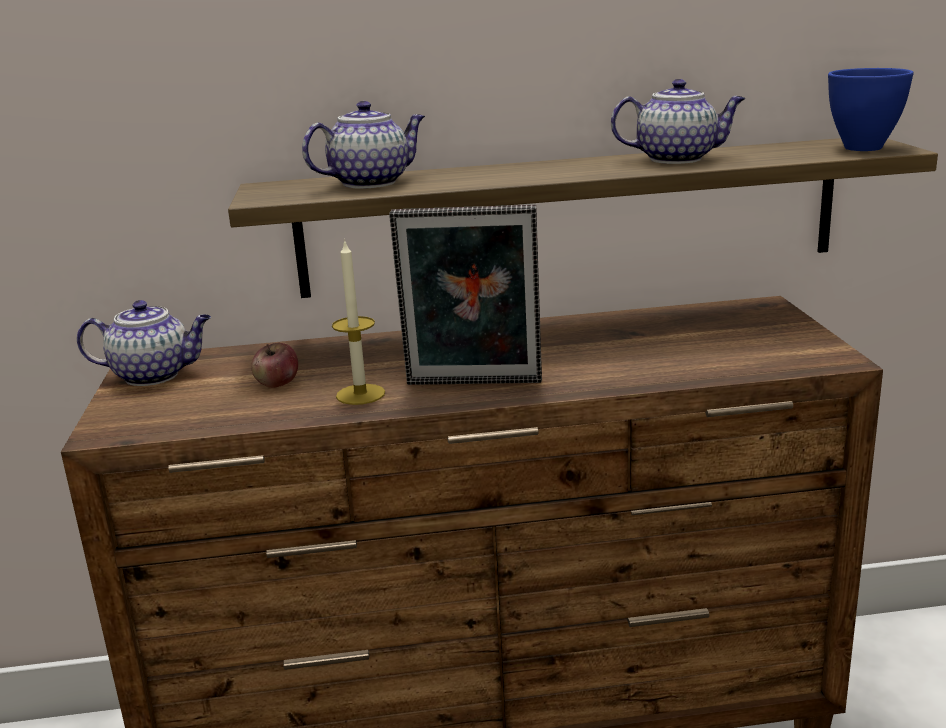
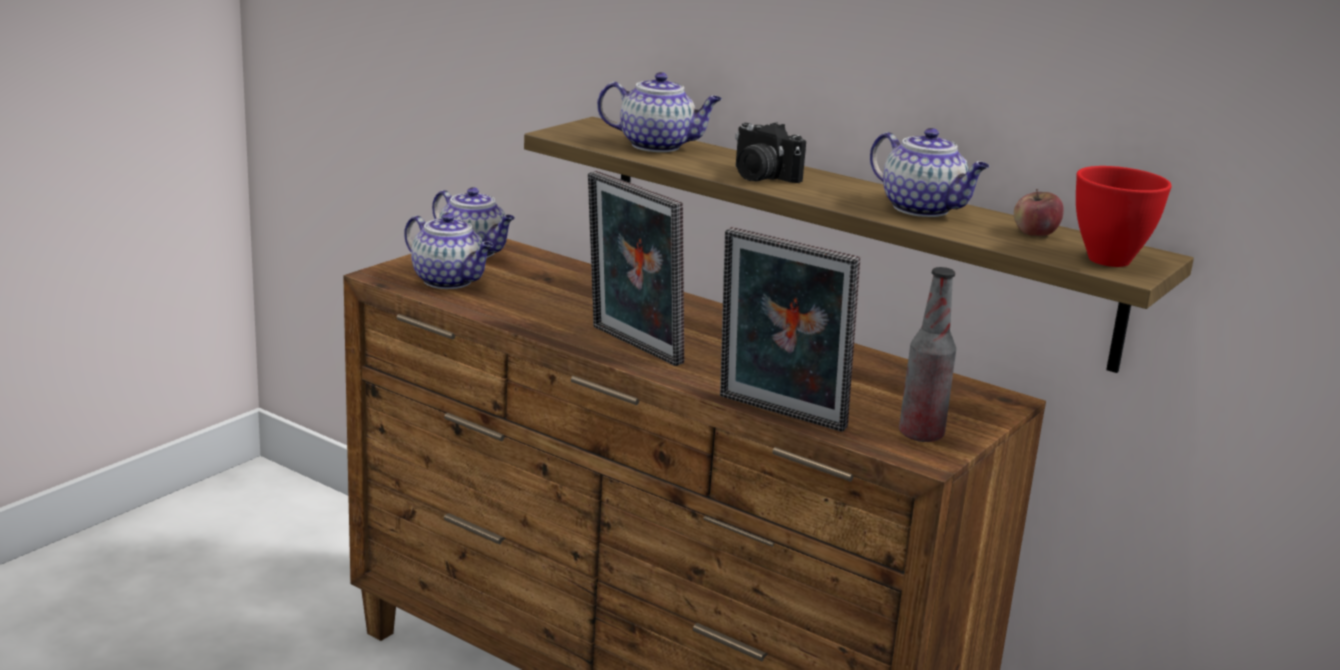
camera: 40 degrees right, 0 degrees up
apple [251,343,298,388] -> apple moved to [1014,189,1064,236]
candle [332,239,385,405] -> none
blue bowl [828,68,914,151] -> red bowl [1076,166,1172,267]
none -> teapot [404,213,494,289]
none -> picture frame [720,227,860,432]
none -> camera [735,122,806,183]
none -> bottle [899,267,956,442]

